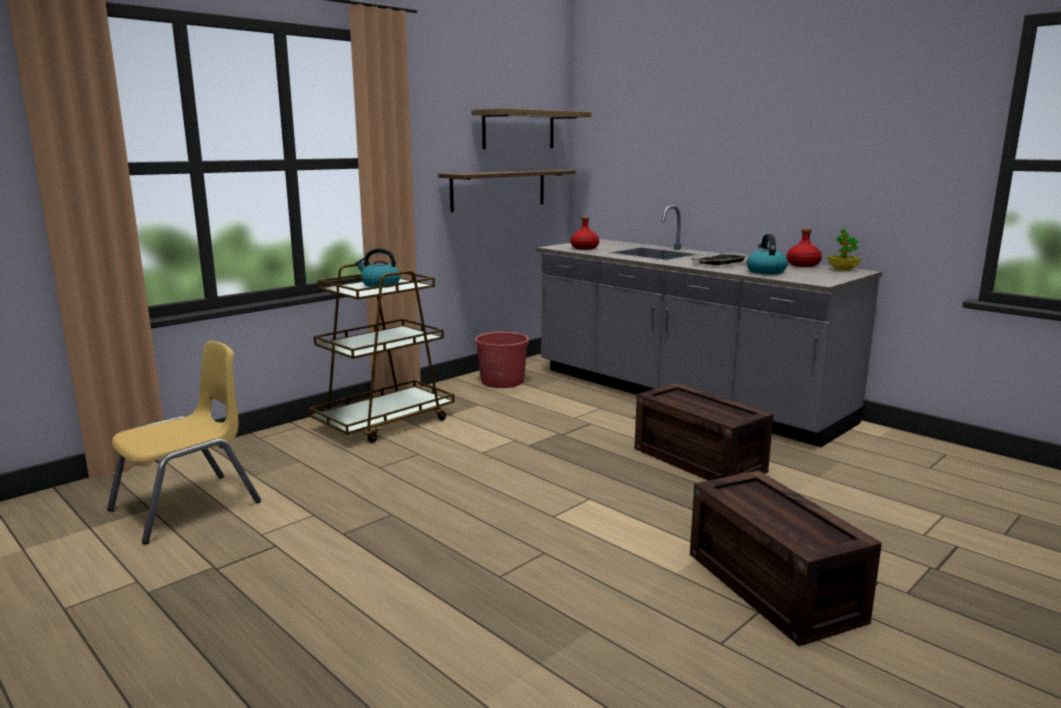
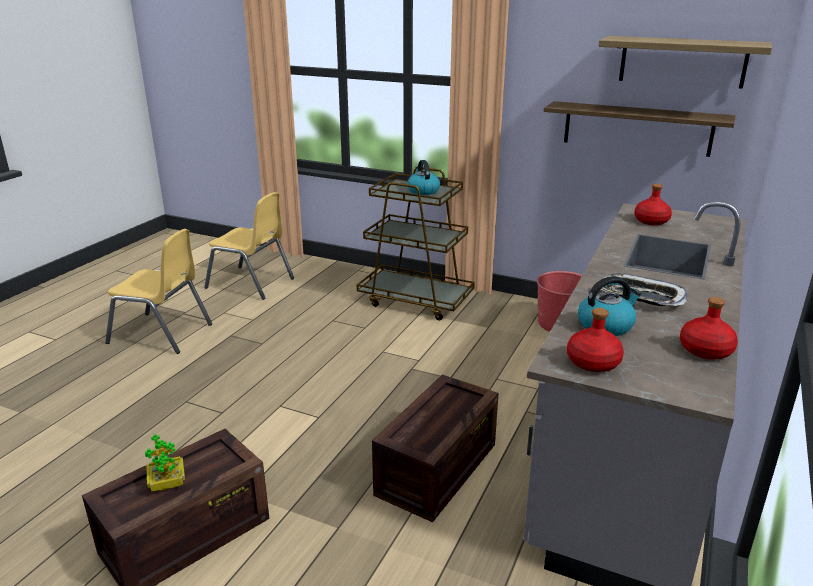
camera: 70 degrees right, 10 degrees up
potted plant [827,229,861,271] -> potted plant moved to [145,434,185,491]
none -> yellow chair [105,229,212,354]
none -> red bottle [567,308,624,372]

